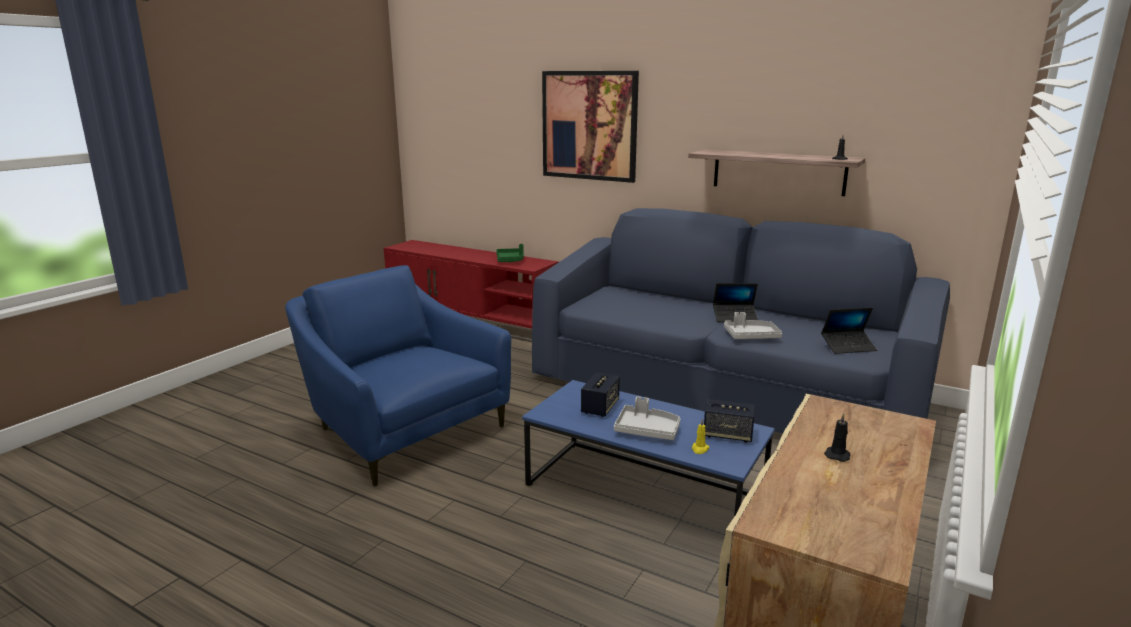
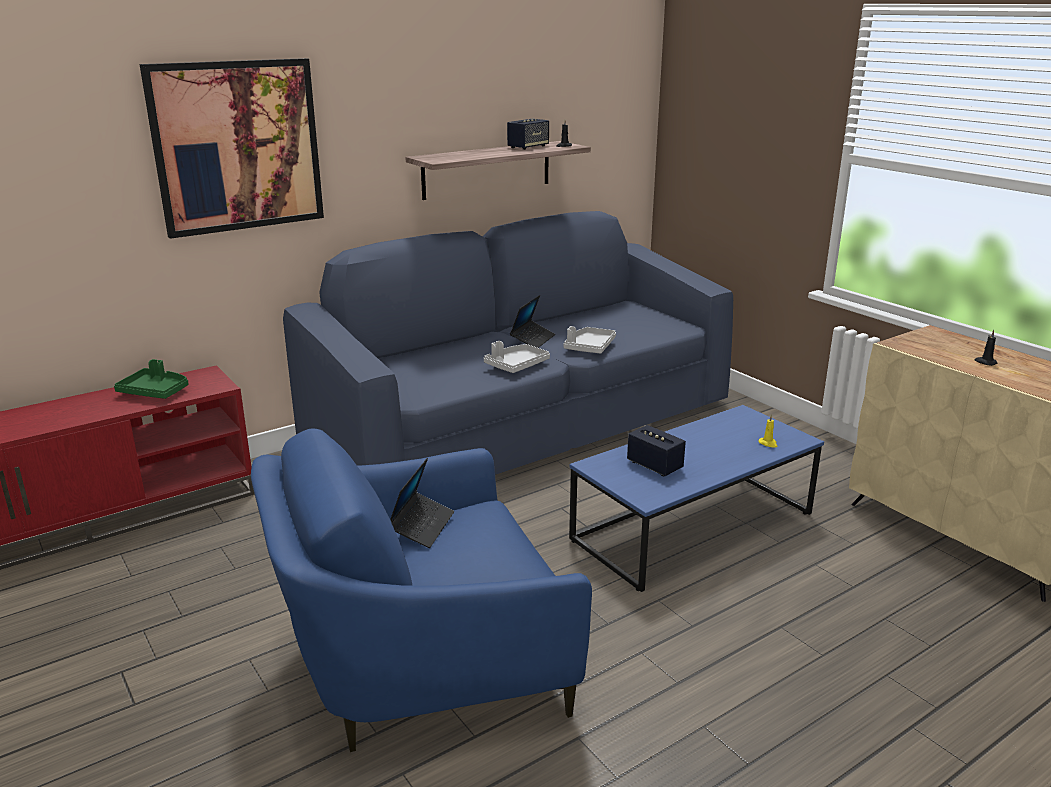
camera: 65 degrees left, 5 degrees up
grey tray [614,396,680,440] -> grey tray moved to [484,341,550,373]
speaker [704,399,755,443] -> speaker moved to [507,119,549,150]
laptop [821,308,877,354] -> laptop moved to [390,458,454,548]

